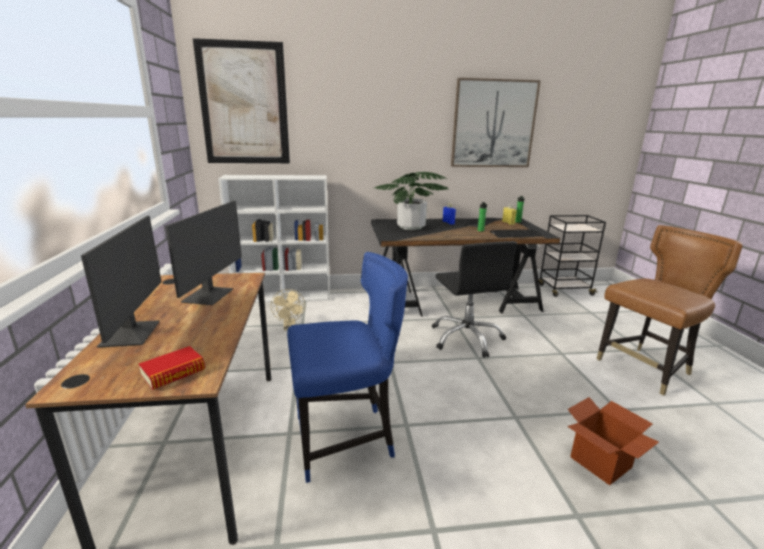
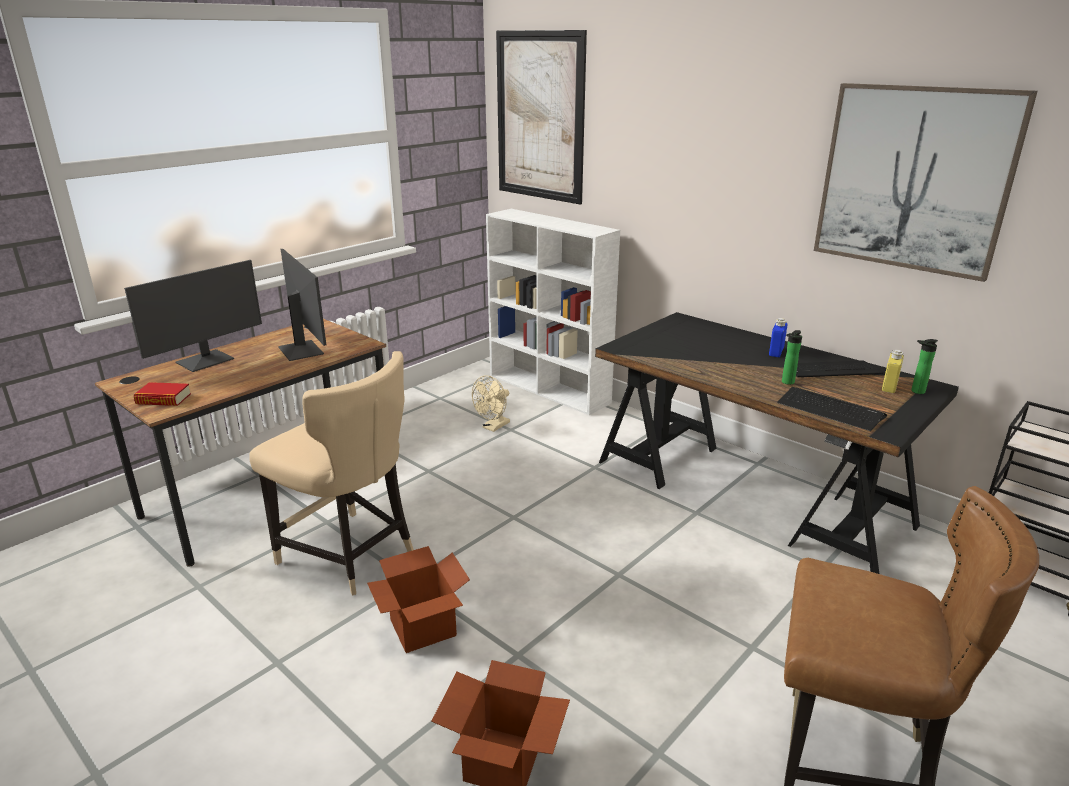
camera: 50 degrees right, 5 degrees up
monitor [165,201,242,305] -> monitor turned 90 degrees counterclockwise [278,249,326,361]
blue chair [287,252,408,483] -> beige chair [249,351,414,596]
potted plant [375,172,449,230] -> none
black office chair [432,241,517,358] -> none
none -> cardboard box [367,546,470,653]

